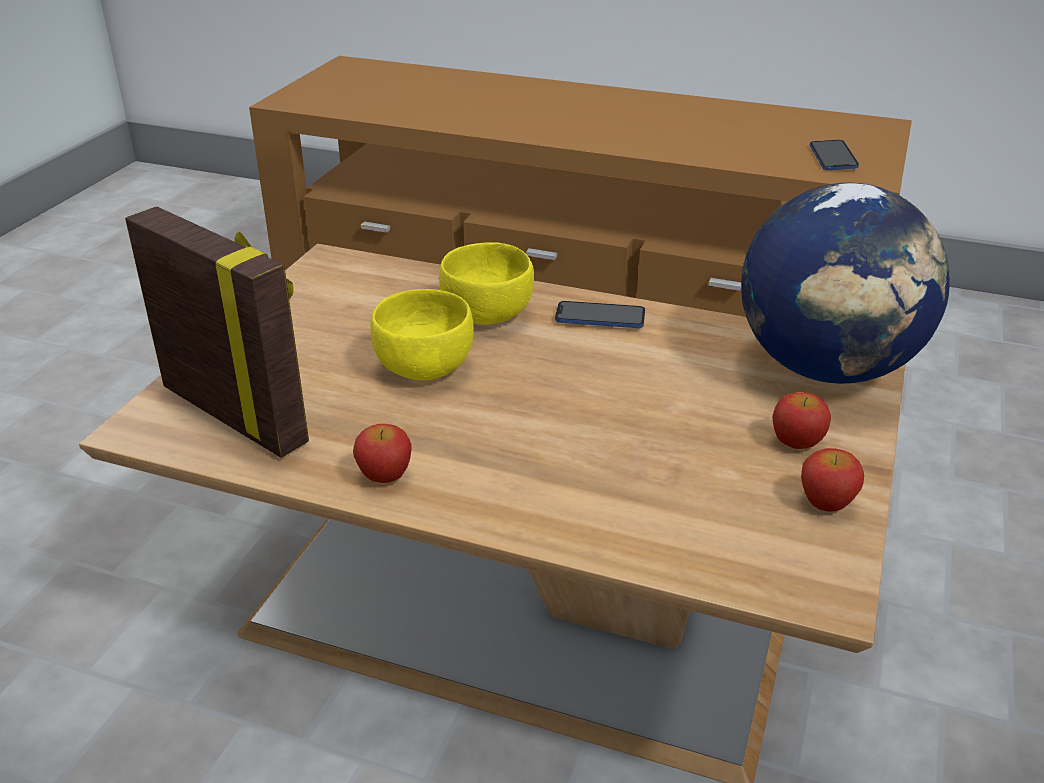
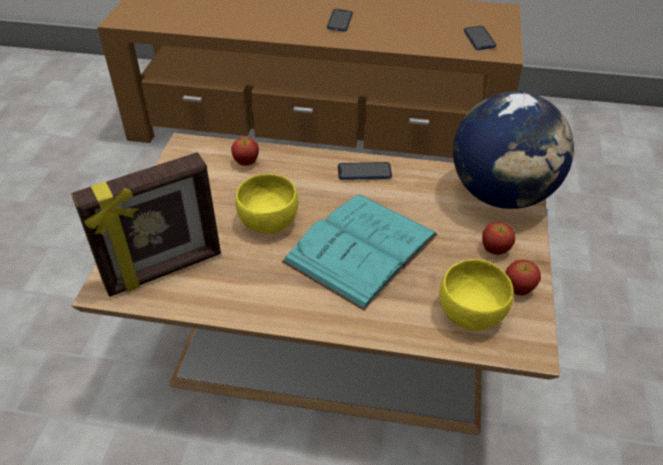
camera: 10 degrees left, 10 degrees up
picture frame [125,206,309,458] -> picture frame turned 120 degrees clockwise [71,152,221,297]
apple [353,424,411,483] -> apple moved to [231,137,259,166]
yellow bowl [439,242,534,325] -> yellow bowl moved to [439,259,514,331]
none -> turquoise book [282,194,438,310]
none -> phone [327,9,353,32]

